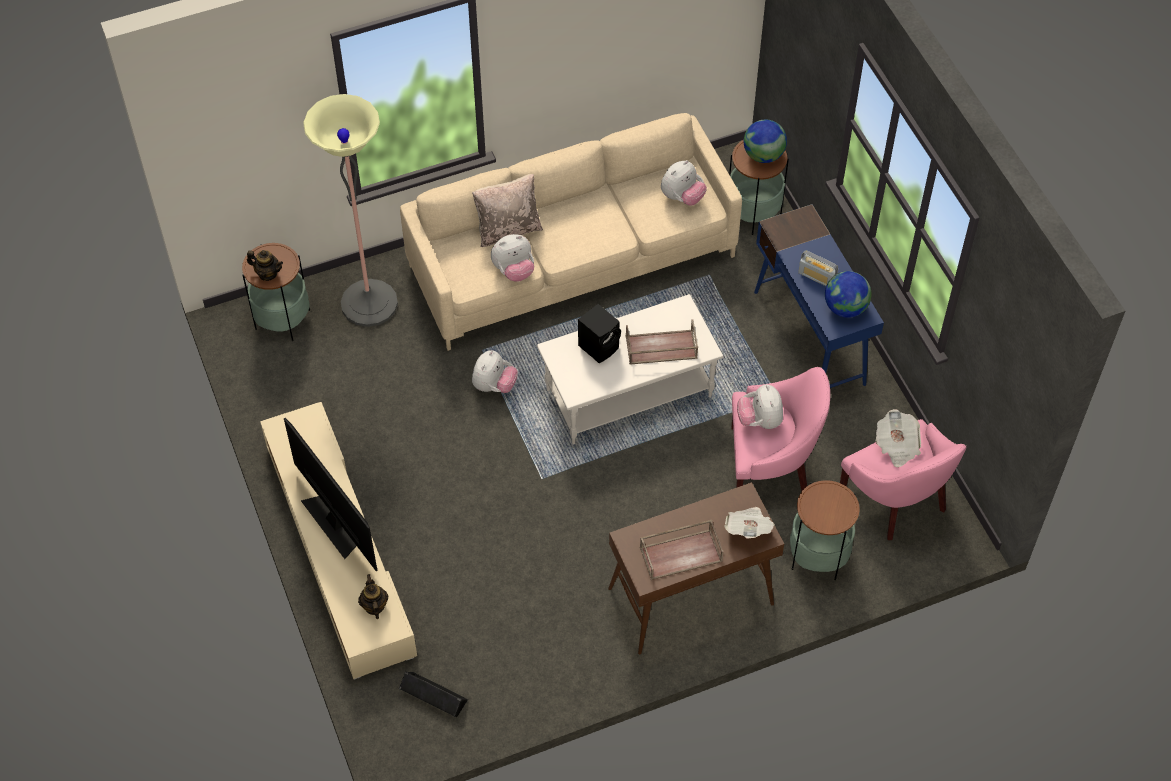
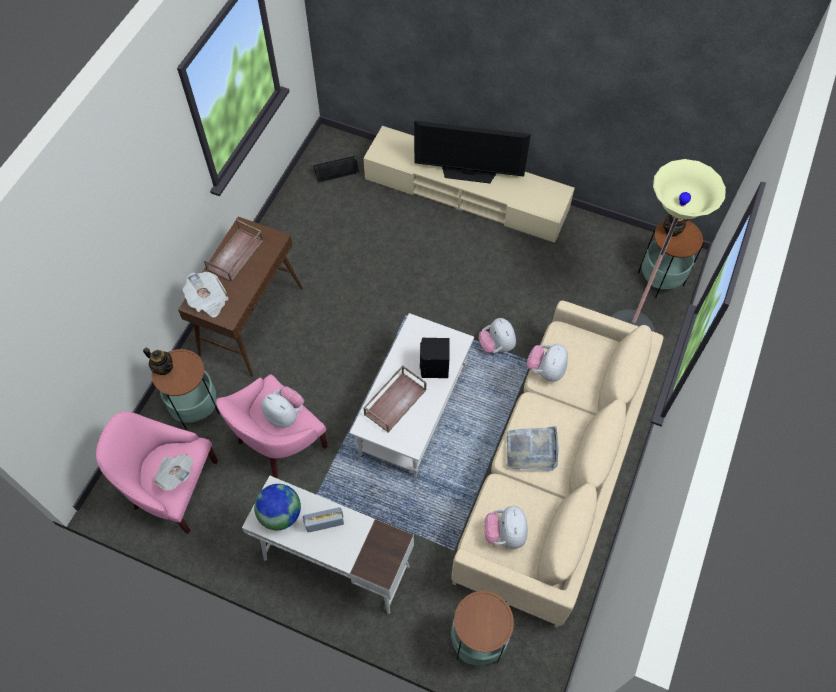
camera: 135 degrees right, 5 degrees up
teapot [358,574,388,619] -> teapot moved to [143,348,173,375]
beige pillow [472,174,543,247] -> none
globe [744,120,787,163] -> none
blue desk [754,204,884,388] -> white desk [242,475,414,614]
none -> grey tray [506,426,559,471]

